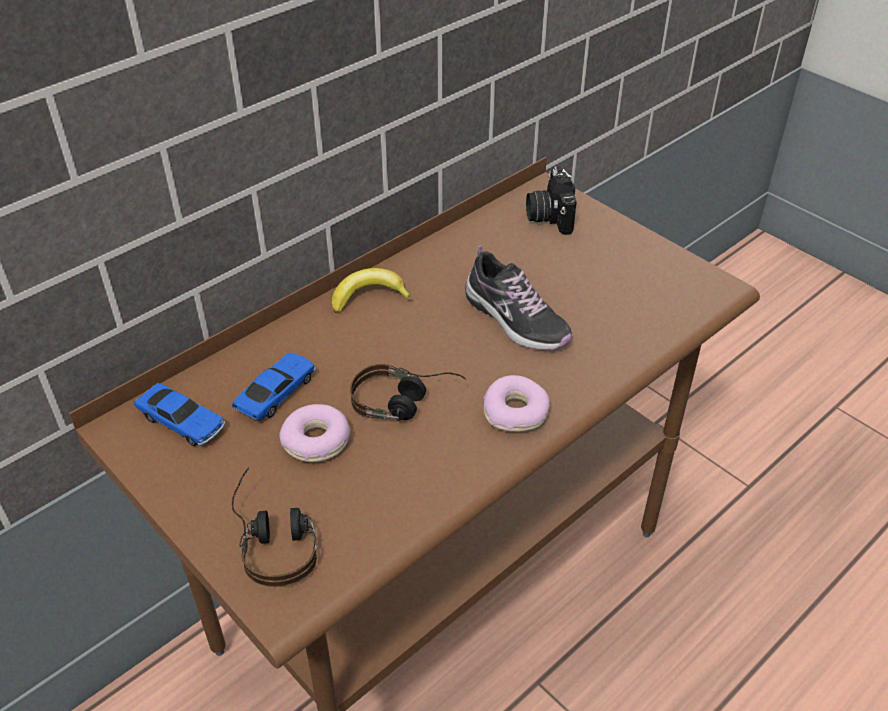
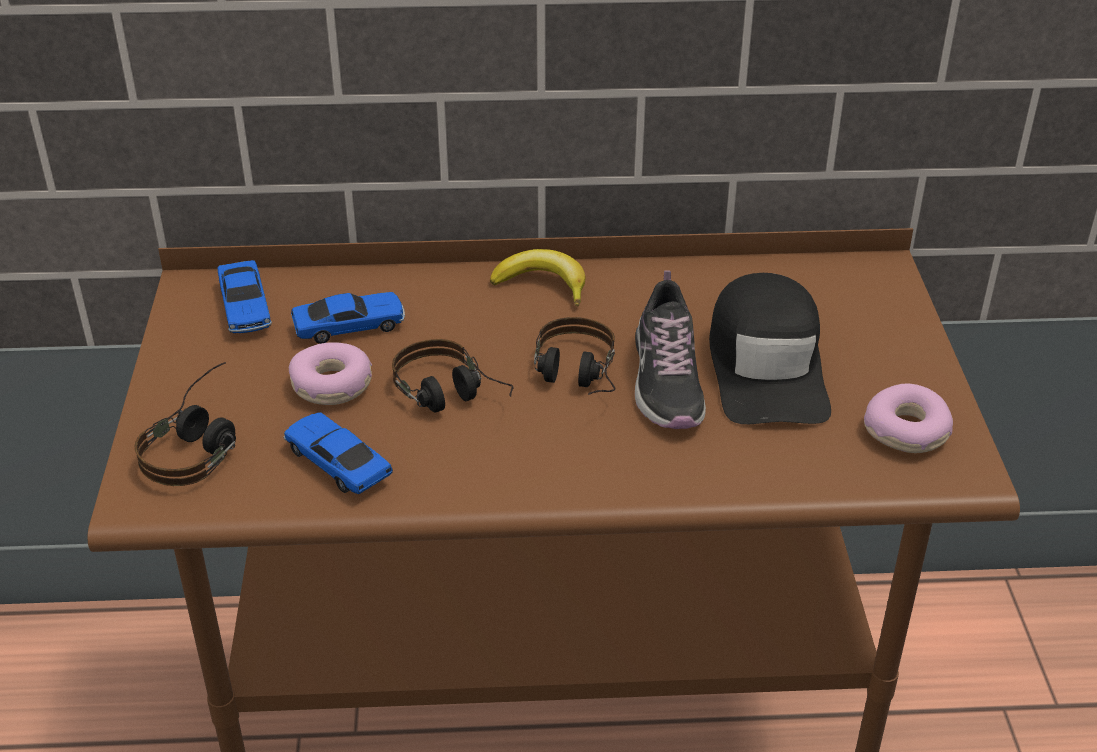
camera: 40 degrees right, 5 degrees down
donut [483,375,550,432] -> donut moved to [864,383,953,453]
camera [526,166,577,235] -> none
none -> toy car [284,412,393,494]
none -> headphones [534,317,615,395]
none -> black cap [709,273,831,424]

